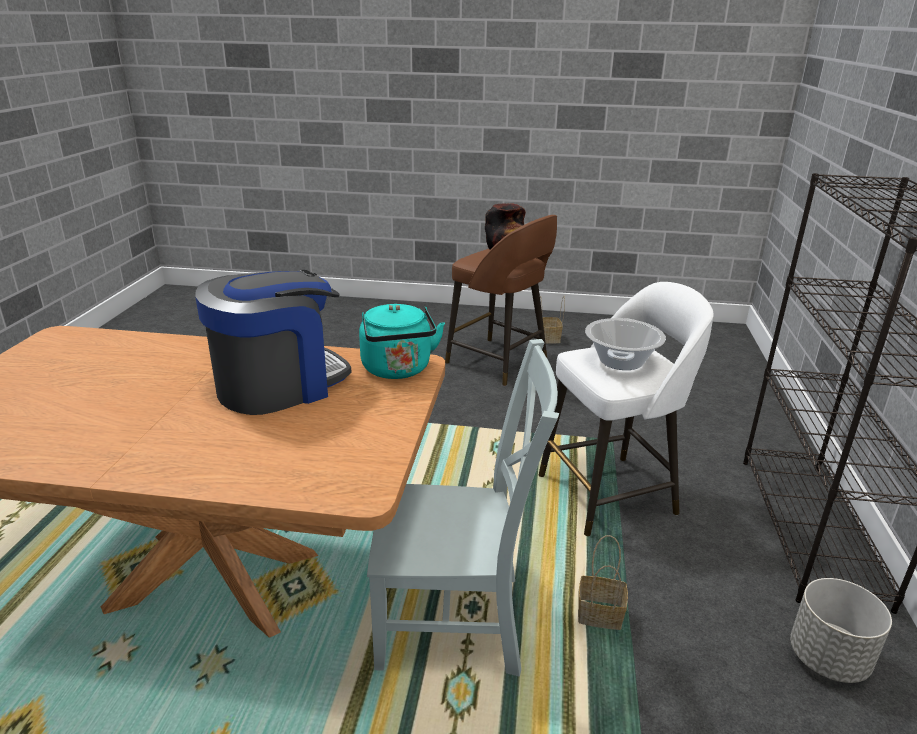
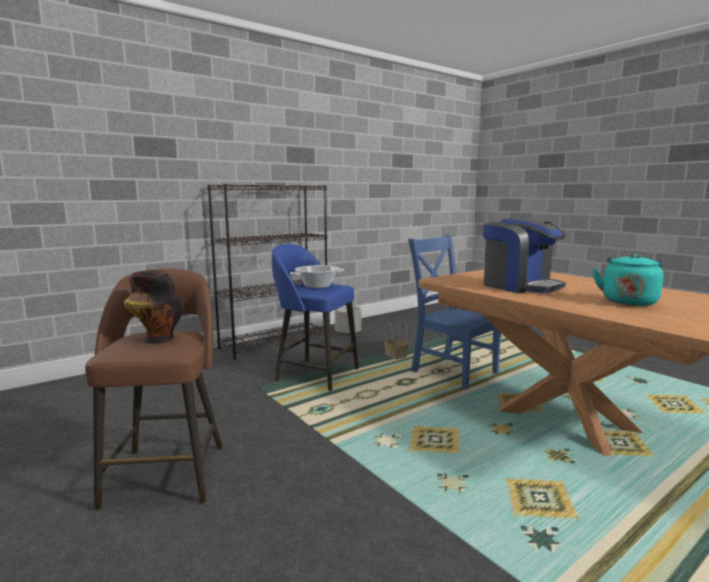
camera: 135 degrees left, 15 degrees down
coffee machine [195,270,352,415] -> coffee machine turned 135 degrees counterclockwise [483,217,566,293]
turquoise kettle [359,304,445,379] -> turquoise kettle moved to [593,254,664,306]
grey chair [367,339,559,676] -> blue chair [408,235,501,389]
white stool [539,282,714,536] -> blue stool [272,244,359,391]
basket [540,296,565,344] -> none

